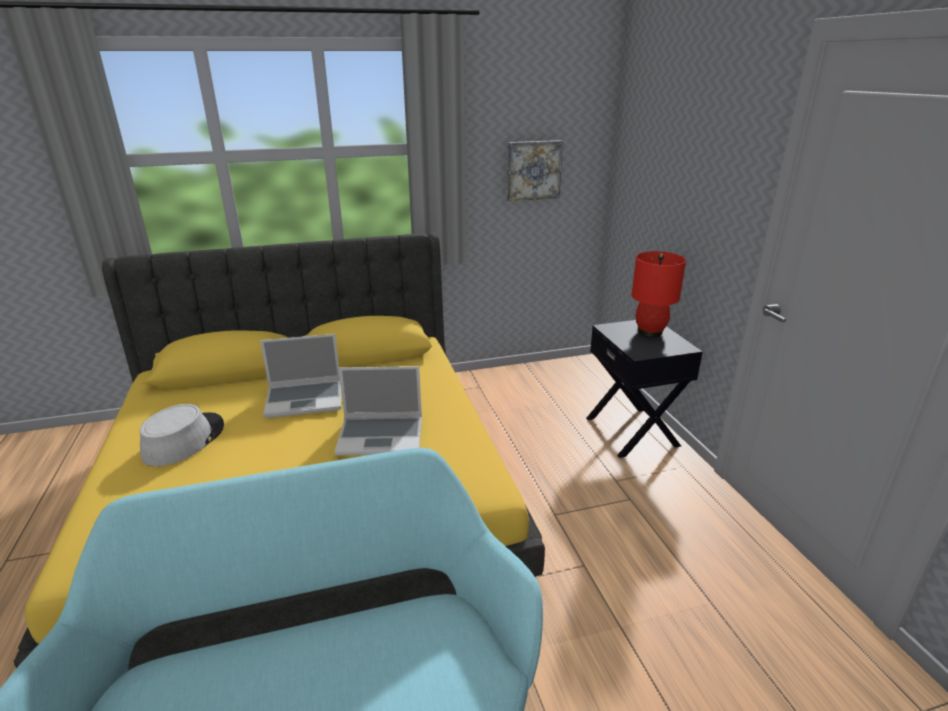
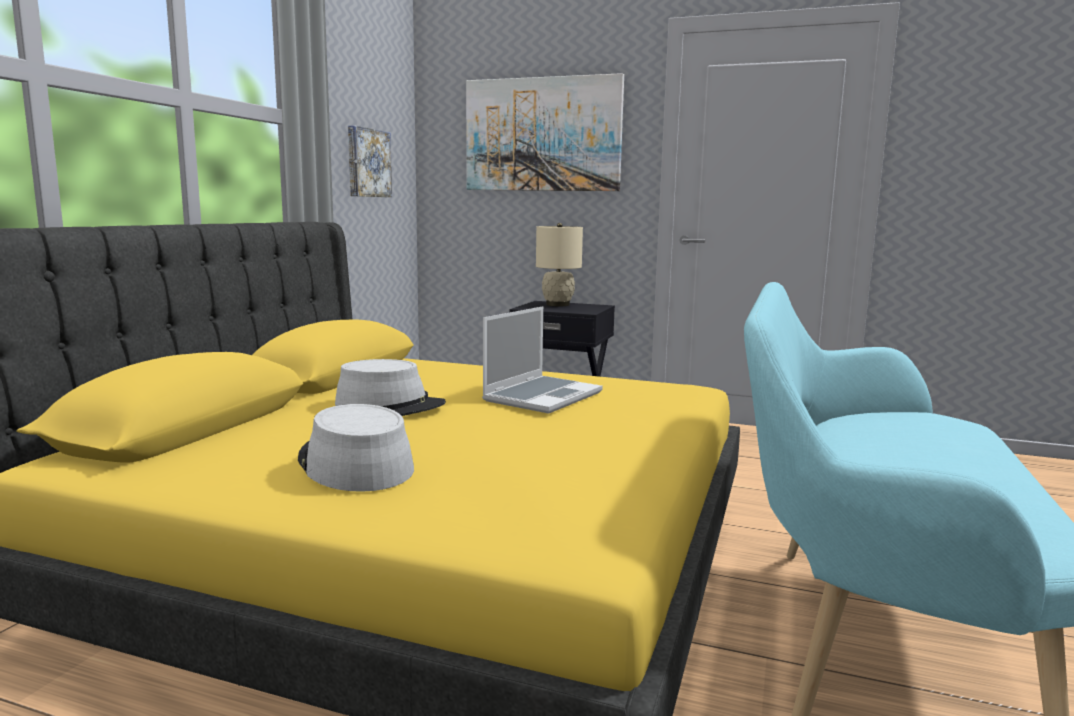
camera: 55 degrees left, 15 degrees down
laptop [260,334,341,418] -> grey hat [335,359,446,416]
red table lamp [632,251,686,337] -> beige table lamp [536,223,583,306]
none -> picture [466,73,624,191]

